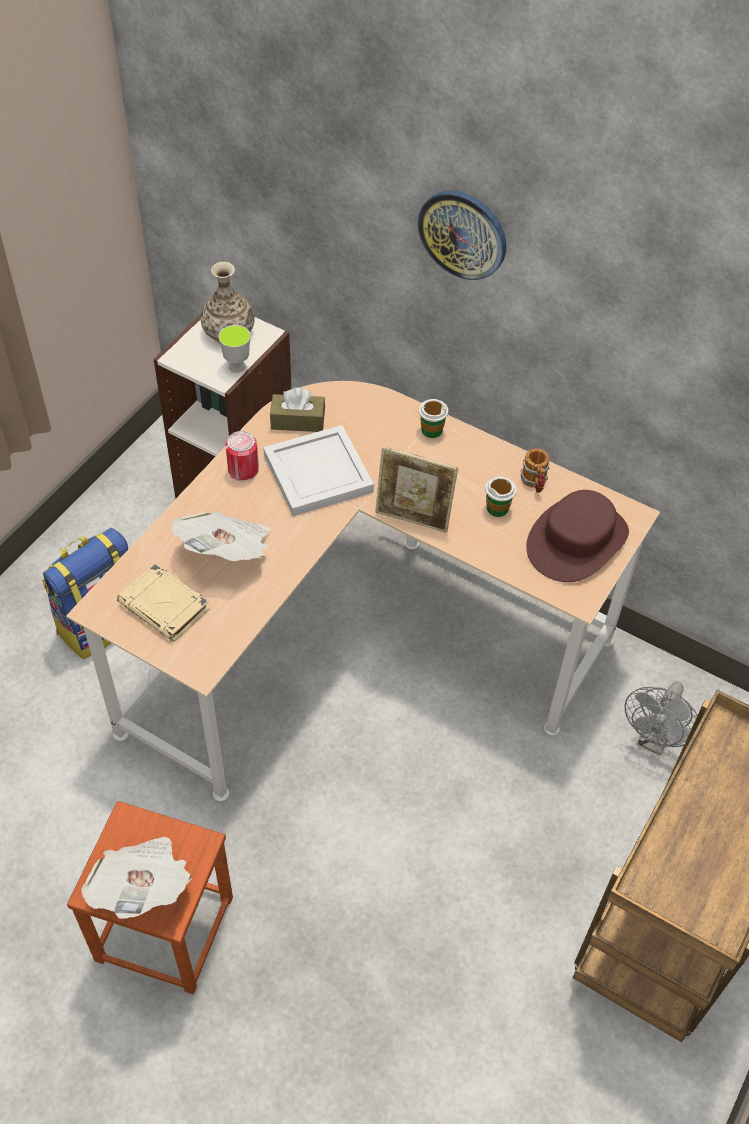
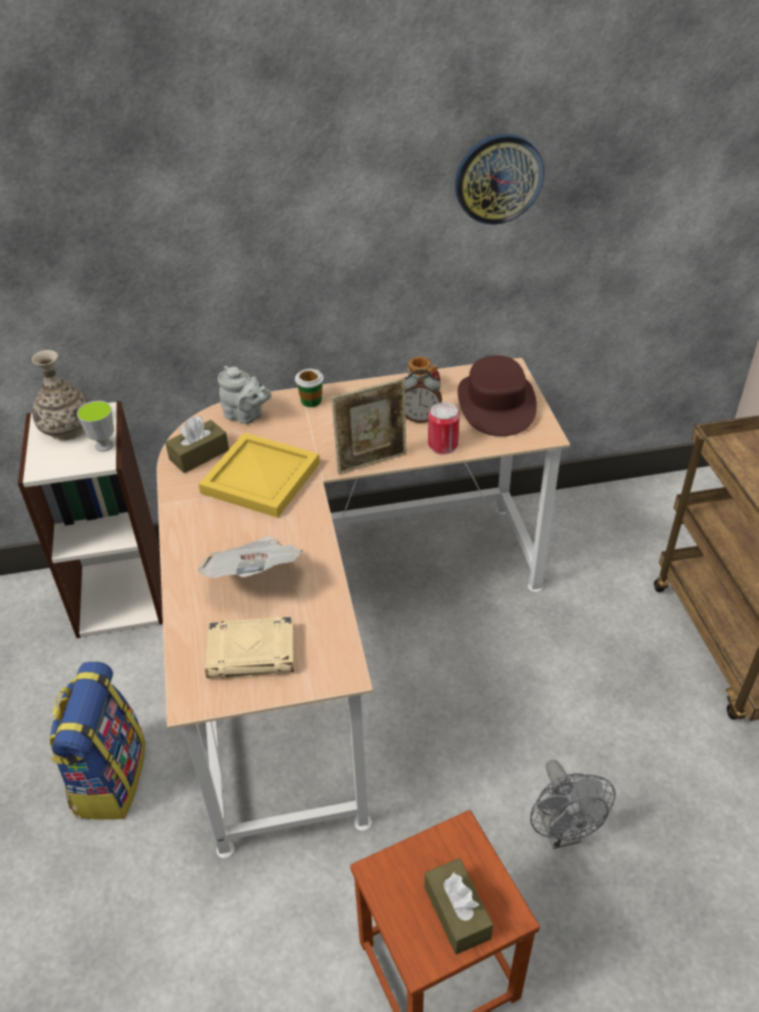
camera: 40 degrees left, 10 degrees down
newspaper [81,837,192,919] -> brown tissue box [425,858,493,955]
can [226,431,259,482] -> can moved to [428,402,460,455]
white tray [263,425,374,516] -> yellow tray [199,433,320,518]
wall clock [418,190,506,280] -> wall clock moved to [455,134,544,225]
cup [485,476,517,517] -> alarm clock [404,370,442,423]
grey fan [625,681,698,755] -> grey fan moved to [530,760,616,849]
none -> grey teapot [218,366,272,424]

